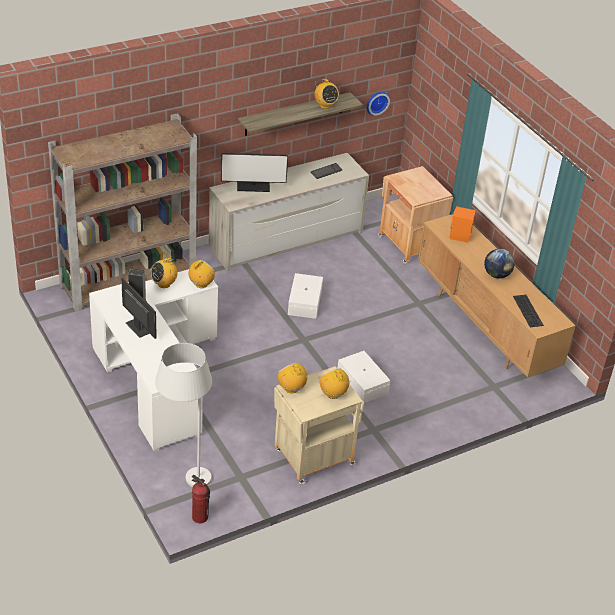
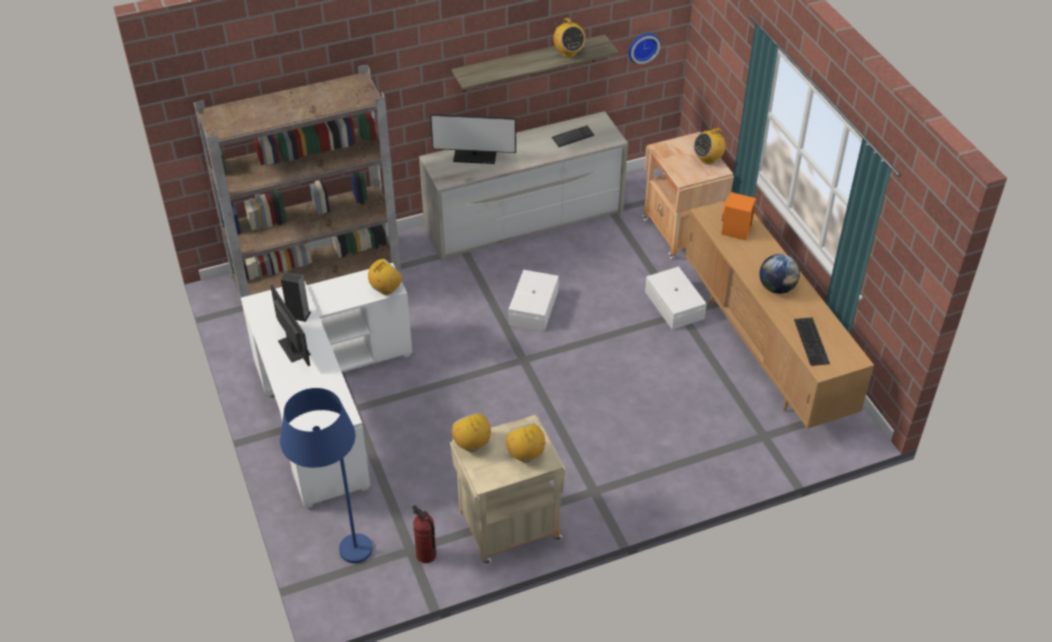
camera: 10 degrees right, 5 degrees up
radio [150,258,177,288] -> radio moved to [694,128,726,164]
white floor lamp [155,343,212,487] -> blue floor lamp [280,388,373,563]
fire extinguisher [191,474,210,523] -> fire extinguisher moved to [412,505,436,563]
white storage box [337,351,390,403] -> white storage box moved to [645,266,707,329]

